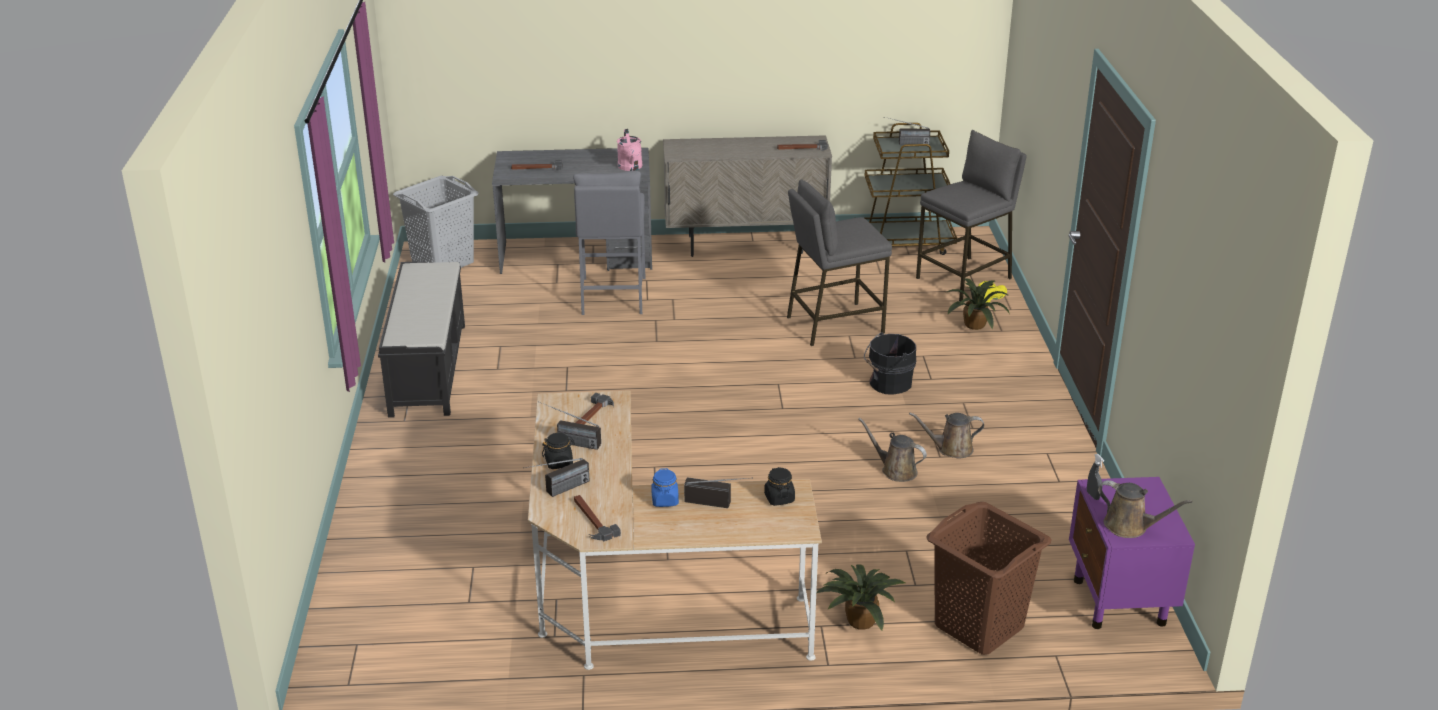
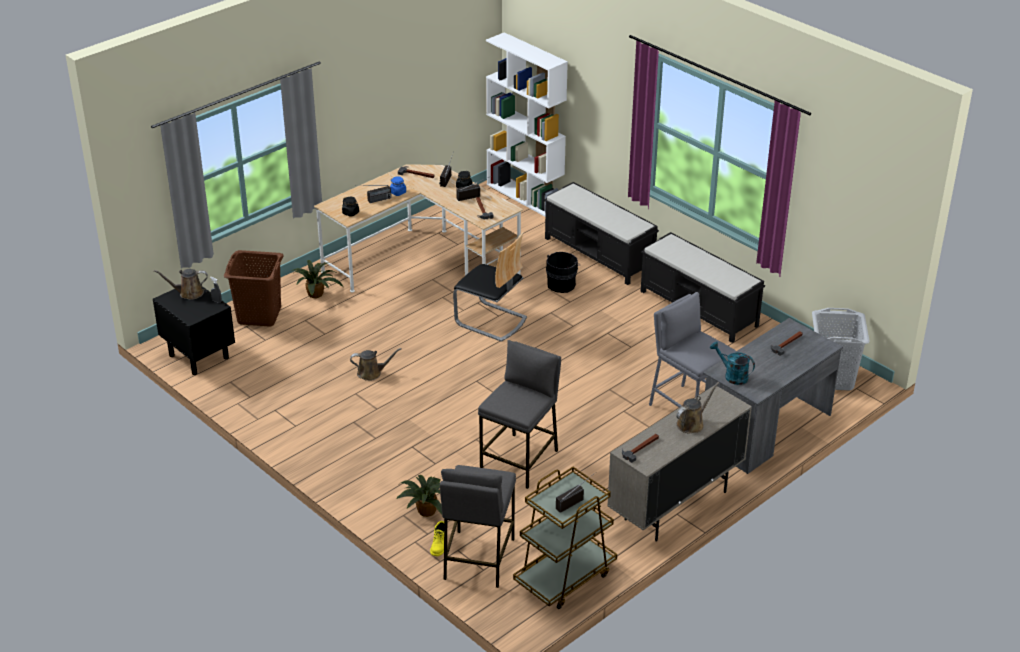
camera: 140 degrees right, 5 degrees up
pink watering can [617,129,642,171] -> turquoise watering can [710,341,755,385]
black bucket [864,332,916,394] -> black bucket moved to [546,252,580,293]
brown watering can [909,412,984,458] -> brown watering can moved to [676,382,719,433]
purple nightstand [1069,477,1195,629] -> black nightstand [153,286,235,375]
none -> chair [453,232,527,342]
none -> white bookcase [486,32,568,217]
none -> black bench [544,182,659,285]

